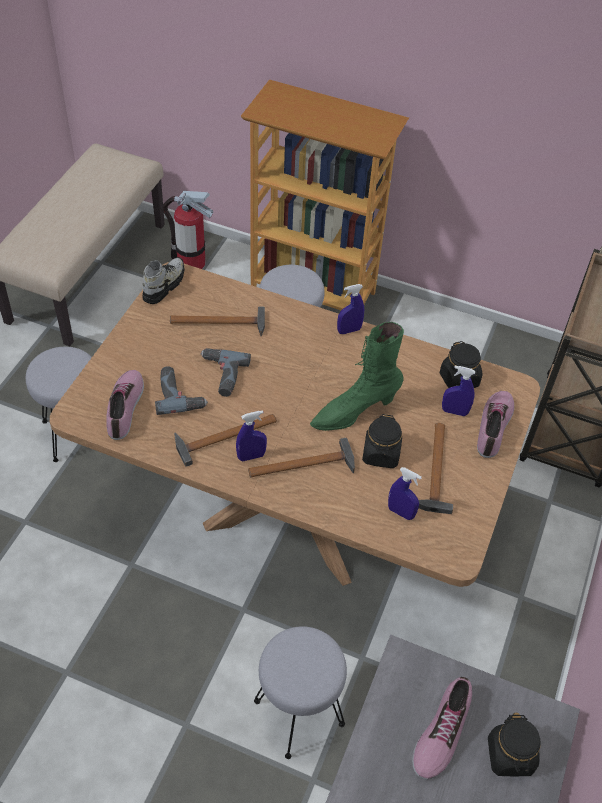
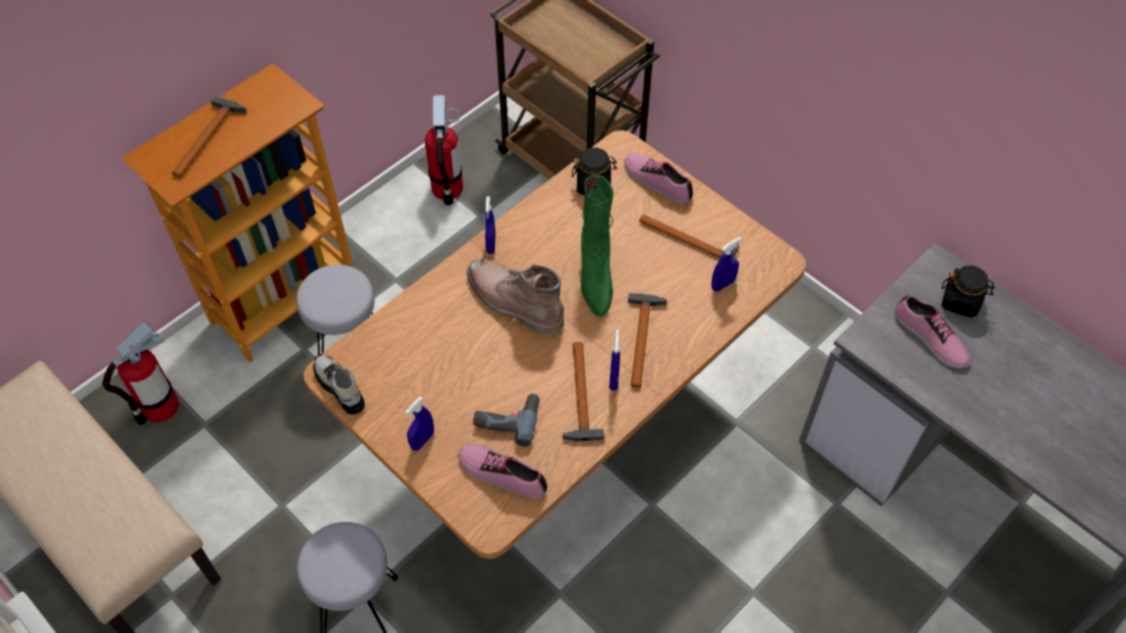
camera: 65 degrees left, 5 degrees up
hammer [170,306,265,336] -> hammer moved to [172,96,247,177]
power drill [201,348,251,397] -> none
grey stool [254,626,347,759] -> none
black jar [362,414,402,468] -> none
blue spray bottle [442,366,475,416] -> blue spray bottle moved to [405,397,434,451]
none -> fire extinguisher [425,95,463,205]
none -> brown boot [467,259,564,336]

